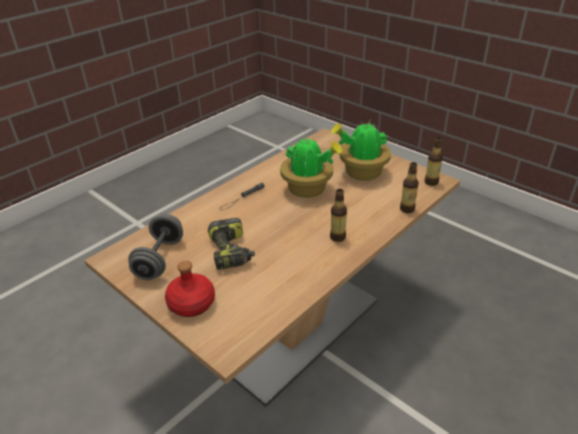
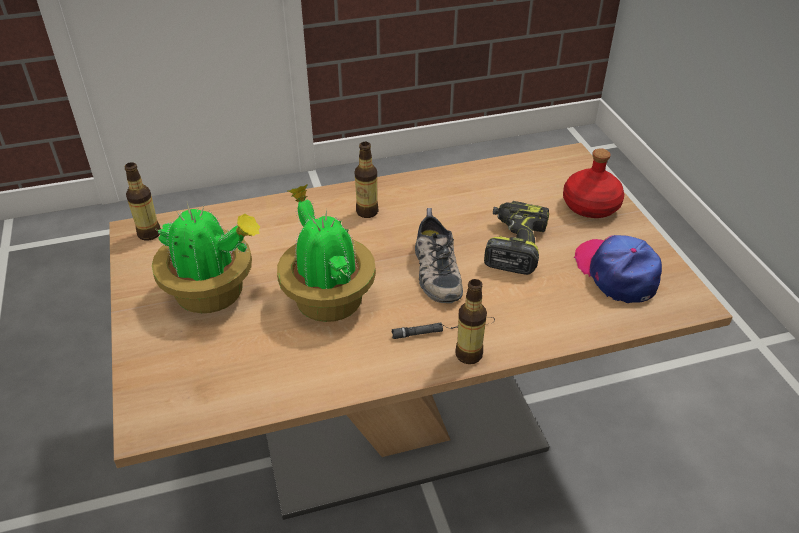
camera: 150 degrees left, 5 degrees up
grey dumbbell [128,214,183,280] -> cap [573,235,662,303]
bottle [400,162,419,213] -> bottle moved to [456,279,487,364]
none -> shoe [415,208,463,303]

